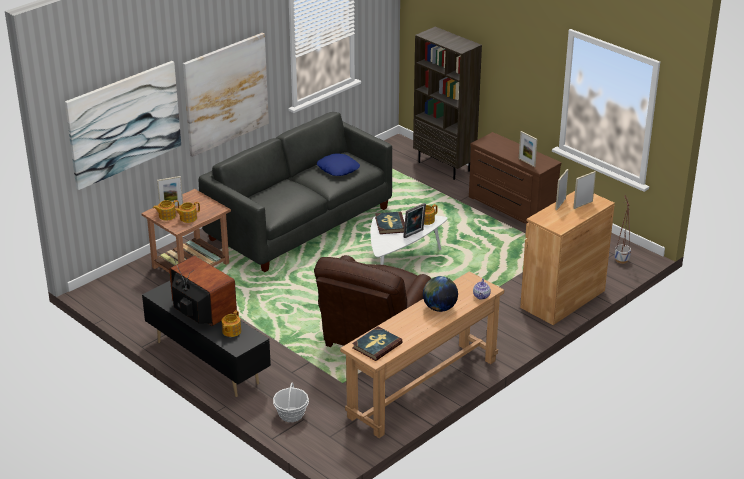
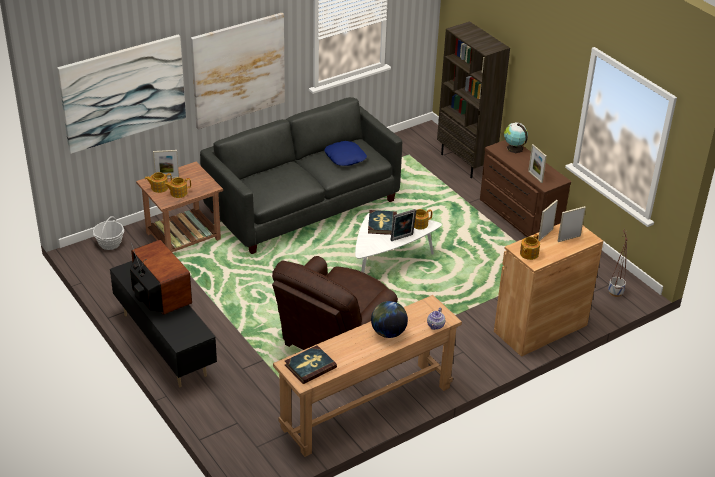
camera: 10 degrees right, 5 degrees up
teapot [222,310,241,337] -> teapot moved to [520,234,540,260]
basket [273,382,309,422] -> basket moved to [93,216,124,250]
none -> globe [504,122,528,153]

